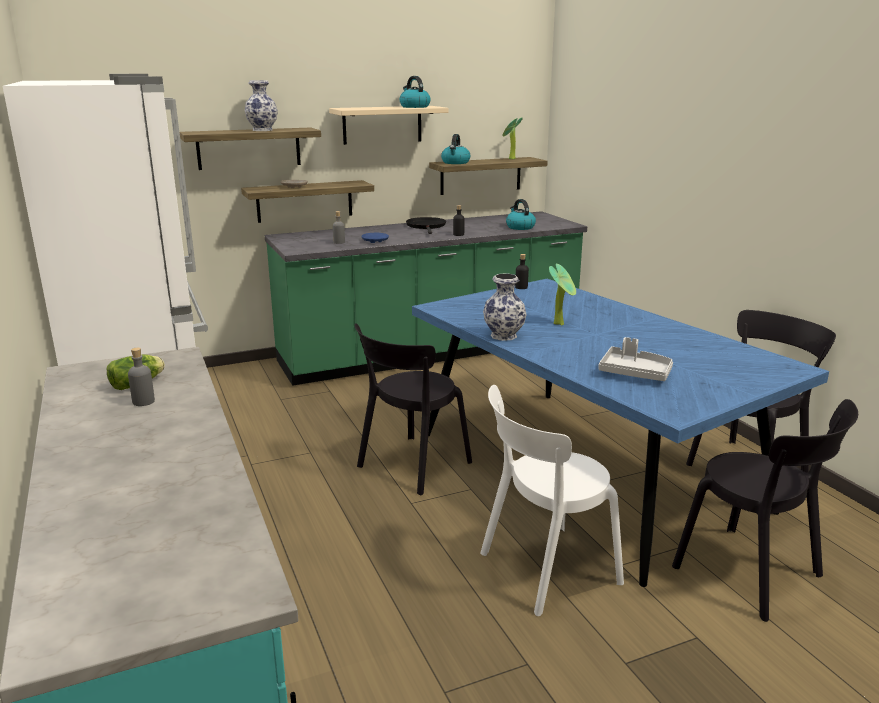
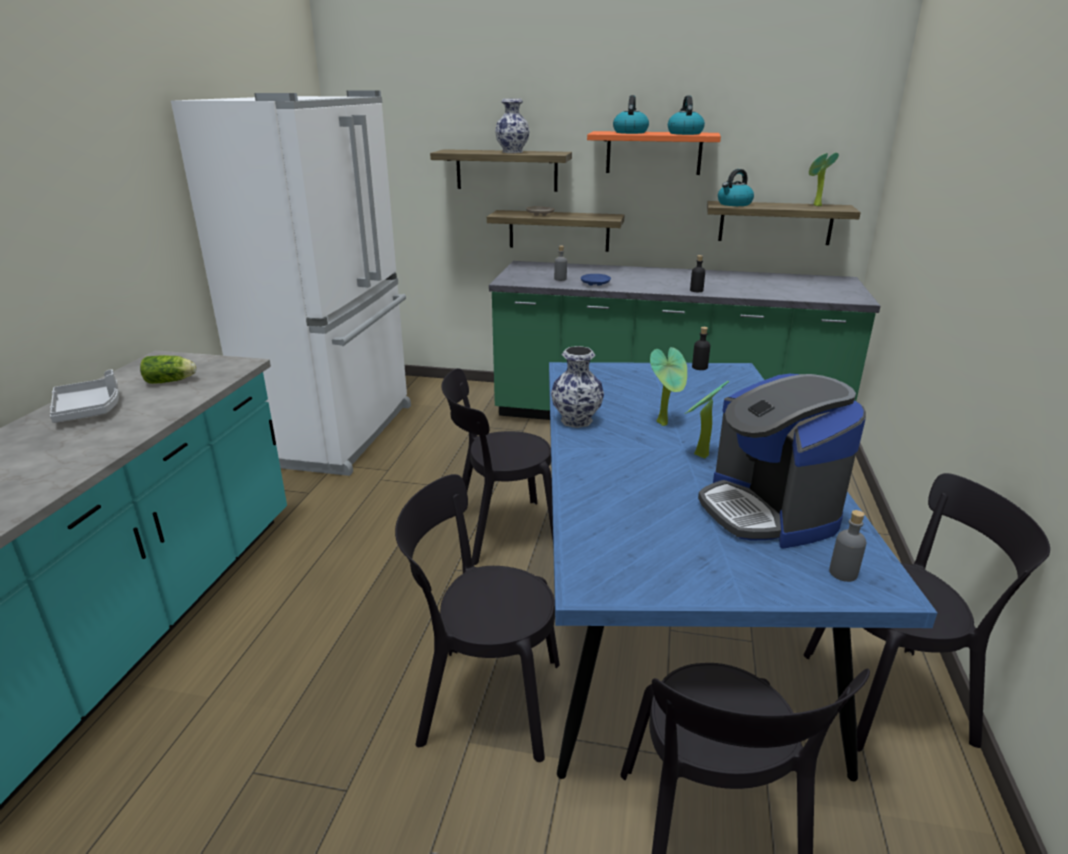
camera: 35 degrees right, 5 degrees up
grey bottle [128,348,155,406] -> grey bottle moved to [829,510,866,582]
beige shelf [329,106,449,145] -> orange shelf [587,131,721,175]
black frying pan [406,217,446,234] -> none
white chair [480,385,624,616] -> black chair [395,474,560,762]
kettle [506,199,536,230] -> kettle moved to [613,95,649,134]
grey tray [598,337,673,381] -> grey tray moved to [50,369,119,423]
none -> potted plant [685,381,729,458]
none -> coffee machine [698,374,866,549]

